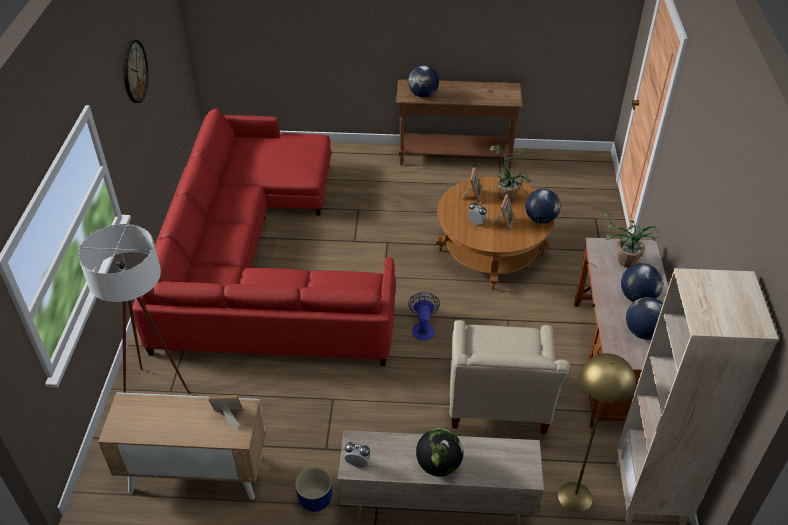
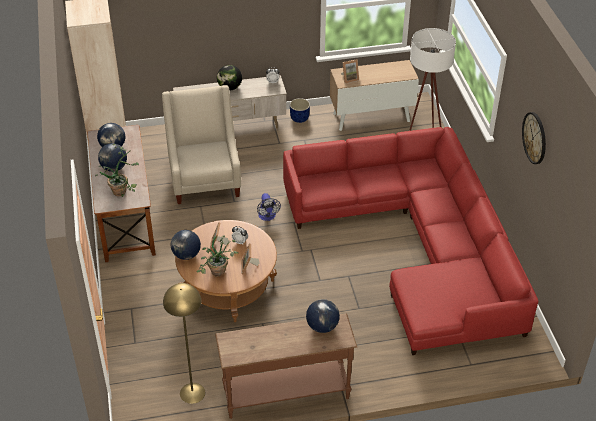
camera: 165 degrees right, 0 degrees up
yellow floor lamp [558,353,636,512] -> yellow floor lamp moved to [163,283,205,404]

